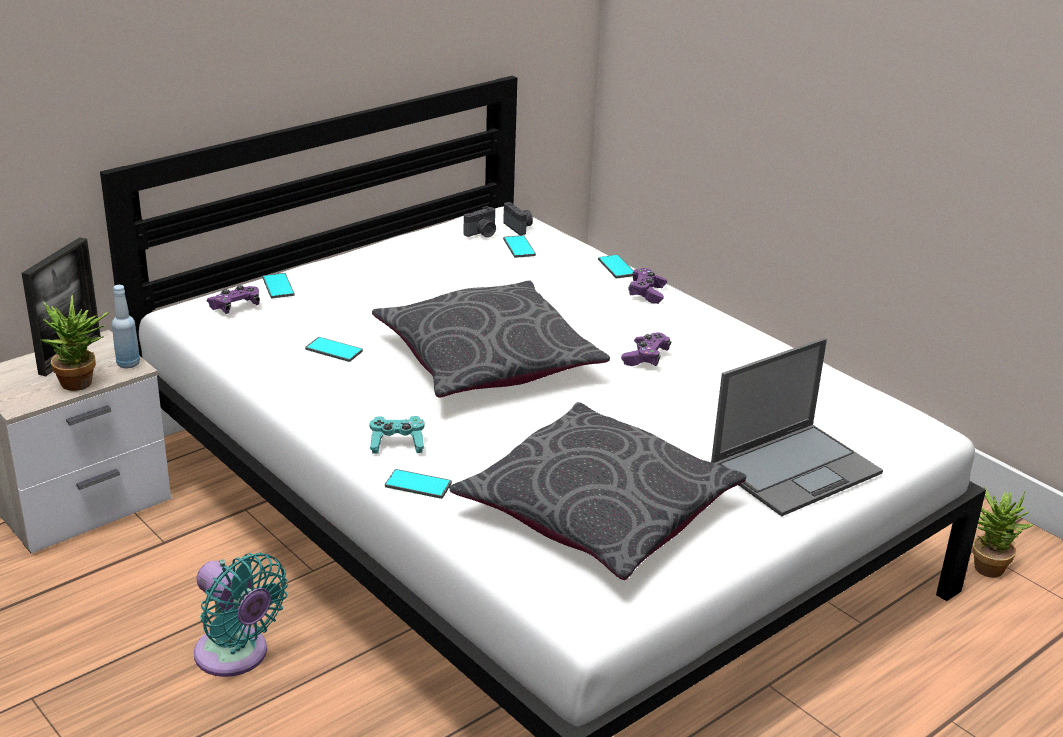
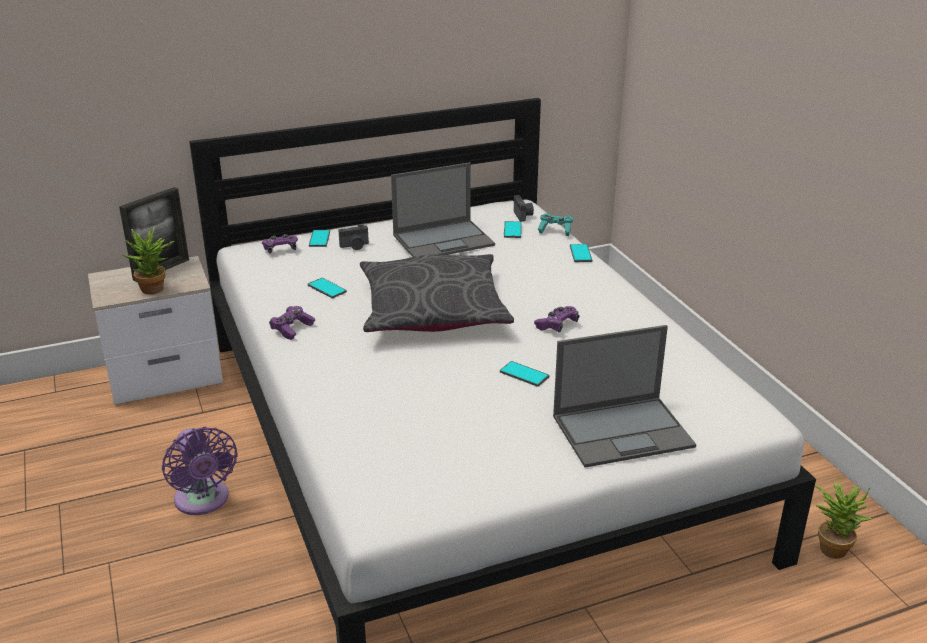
camera: 20 degrees right, 0 degrees up
blue bottle [112,285,140,369] -> none
turquoise fan [194,553,288,677] -> purple fan [162,427,238,515]
turquoise game controller [370,416,425,454] -> turquoise game controller moved to [538,213,573,236]
phone [385,469,452,499] -> phone moved to [500,361,549,387]
grey pillow [449,402,747,580] -> none
camera [464,206,496,238] -> camera moved to [339,224,369,250]
purple game controller [628,268,667,304] -> purple game controller moved to [269,306,315,340]
none -> laptop [391,162,495,257]

